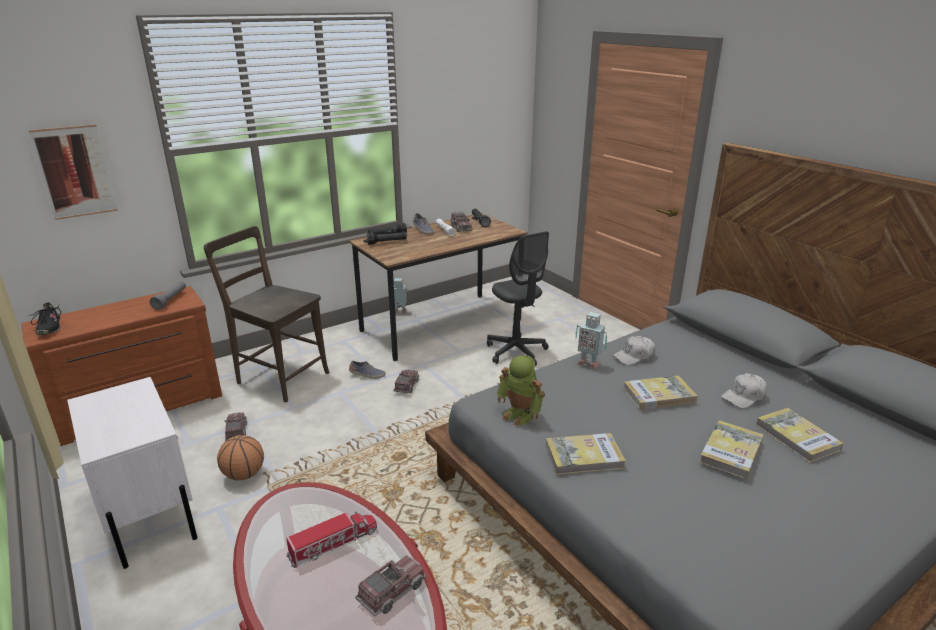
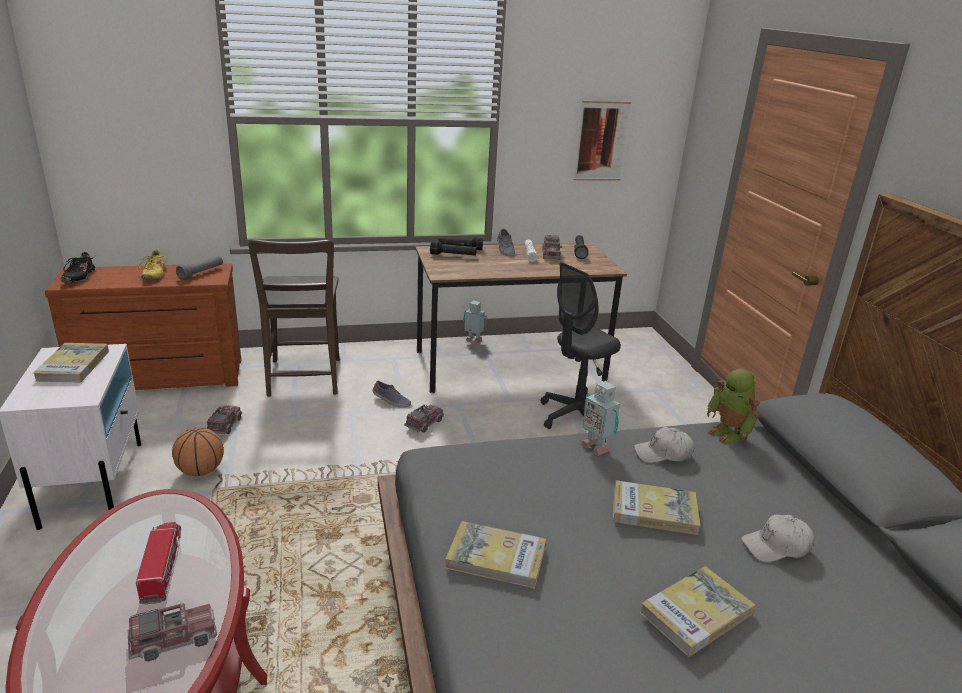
camera: 20 degrees right, 0 degrees up
picture [28,124,118,220] -> picture moved to [574,101,631,181]
brown chair [204,226,330,402] -> brown chair turned 150 degrees counterclockwise [248,239,340,397]
toy truck [286,512,377,568] -> toy truck turned 90 degrees counterclockwise [136,522,181,604]
grey office chair [487,231,549,366] -> grey office chair turned 60 degrees clockwise [541,262,621,429]
toy robot [497,356,545,426] -> toy robot moved to [707,369,760,444]
book [756,408,843,462] -> book moved to [33,343,109,383]
none -> yellow shoe [139,250,167,280]

